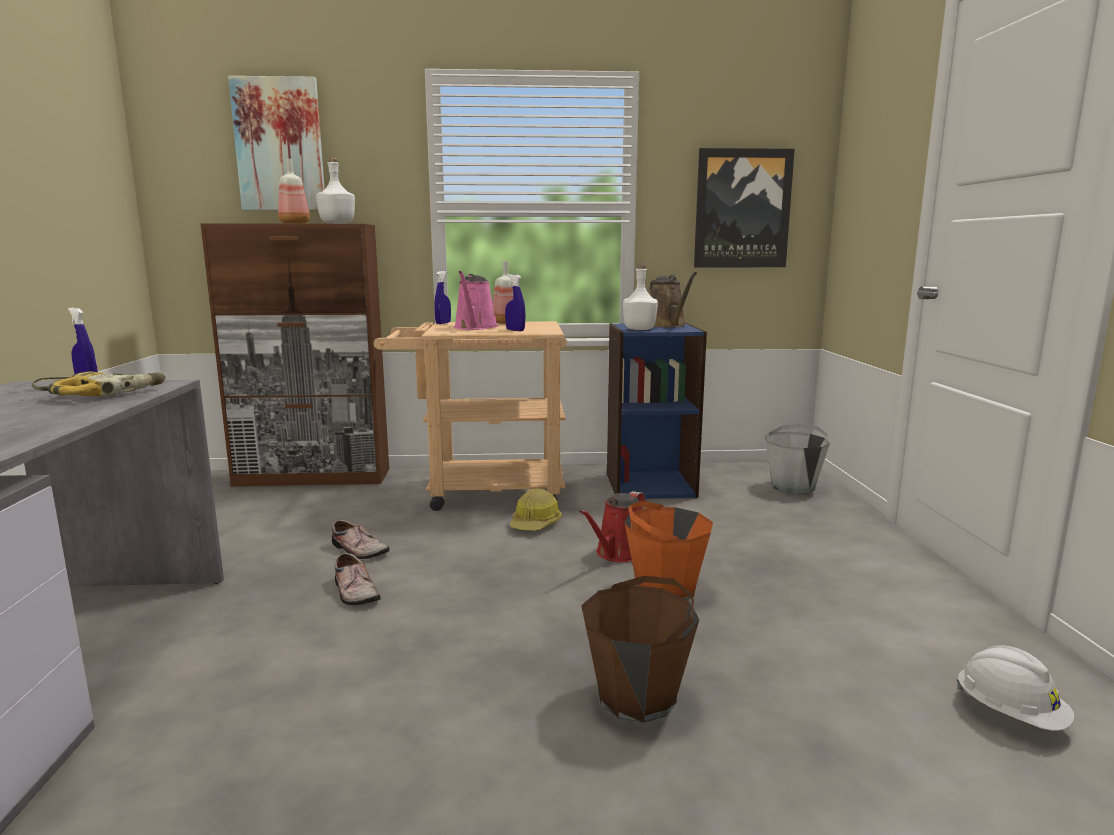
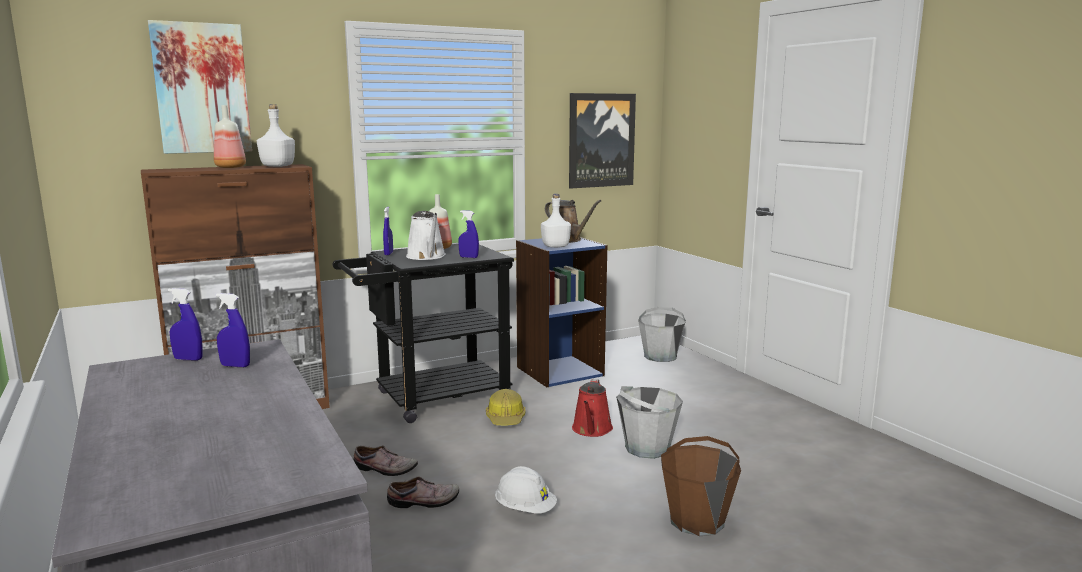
camera: 25 degrees left, 0 degrees up
power drill [31,371,166,397] -> blue spray bottle [216,293,250,367]
shoe [335,553,381,605] -> shoe turned 45 degrees counterclockwise [387,476,459,508]
beige cart [374,321,567,511] -> black cart [333,244,514,423]
pink watering can [454,271,498,330] -> white watering can [406,211,446,260]
orange bucket [624,501,713,600] -> grey bucket [616,386,683,459]
white hard hat [956,645,1075,731] -> white hard hat moved to [495,466,557,514]

